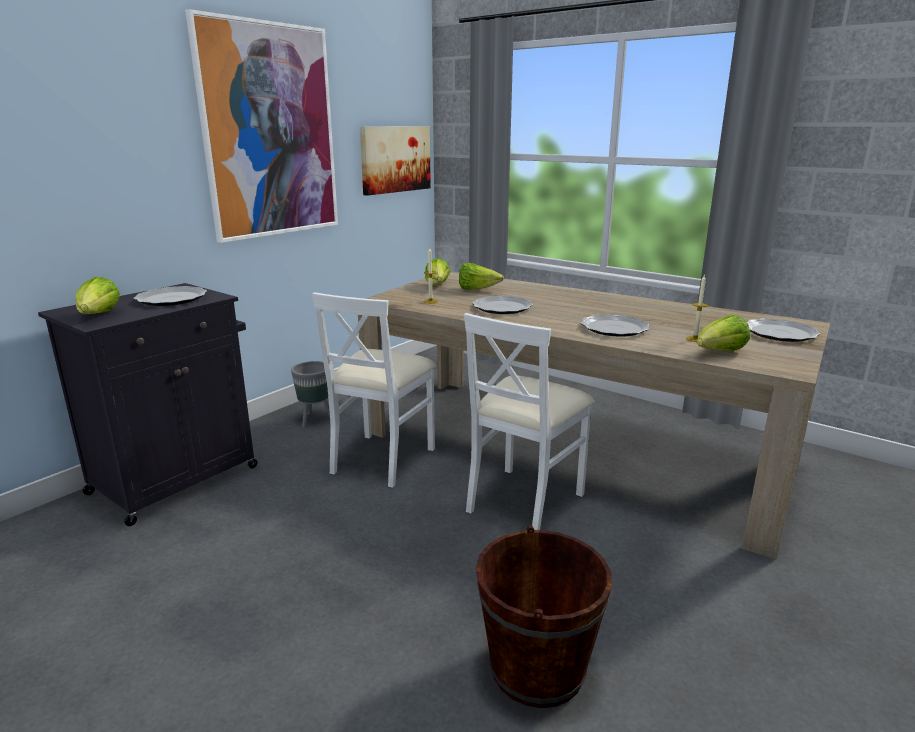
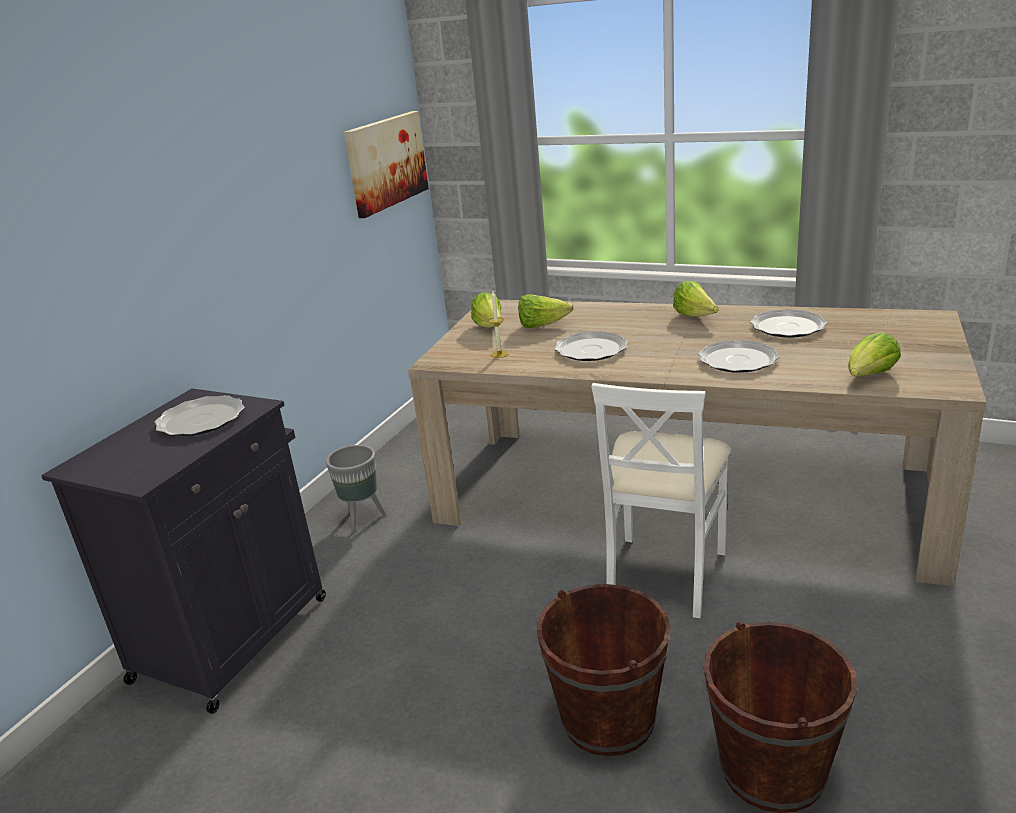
camera: 10 degrees left, 5 degrees up
lettuce [76,277,120,314] -> lettuce moved to [673,281,719,317]
picture [185,9,338,243] -> none
white chair [312,292,436,488] -> none
candle [686,275,708,342] -> none
plate [747,318,820,342] -> plate moved to [750,309,827,338]
none -> brown bucket [537,584,671,756]

